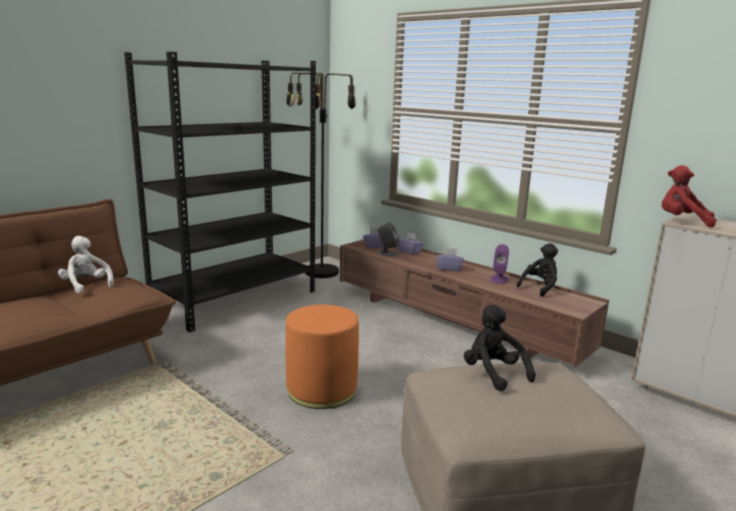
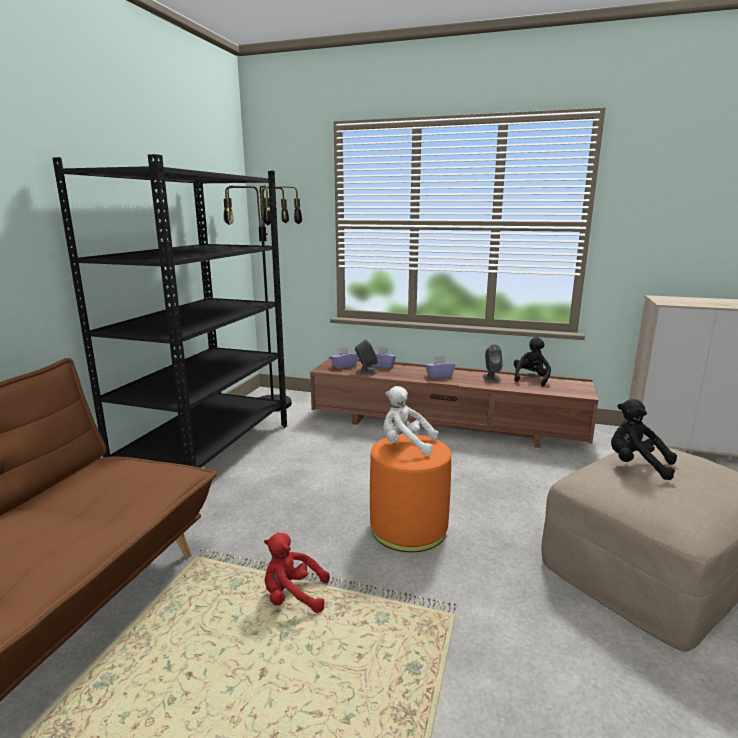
camera: 25 degrees left, 0 degrees up
white plush toy [58,236,114,293] -> white plush toy moved to [383,386,439,455]
purple speaker [491,244,509,284] -> grey speaker [482,344,503,382]
red plush toy [662,165,716,227] -> red plush toy moved to [264,533,330,613]

